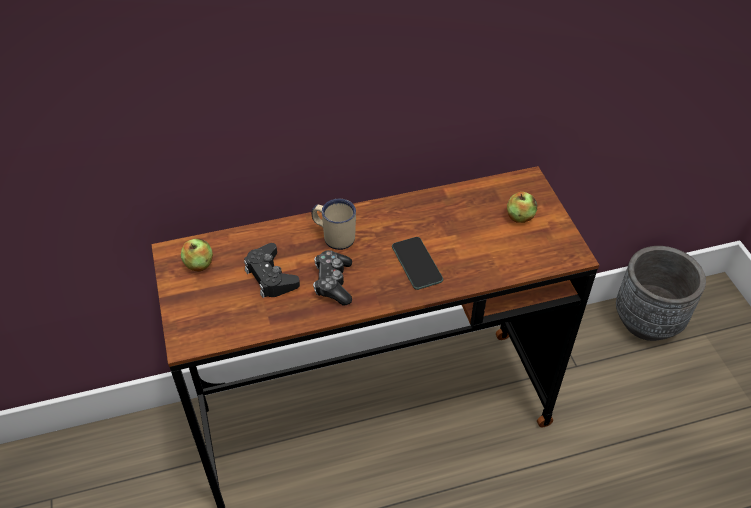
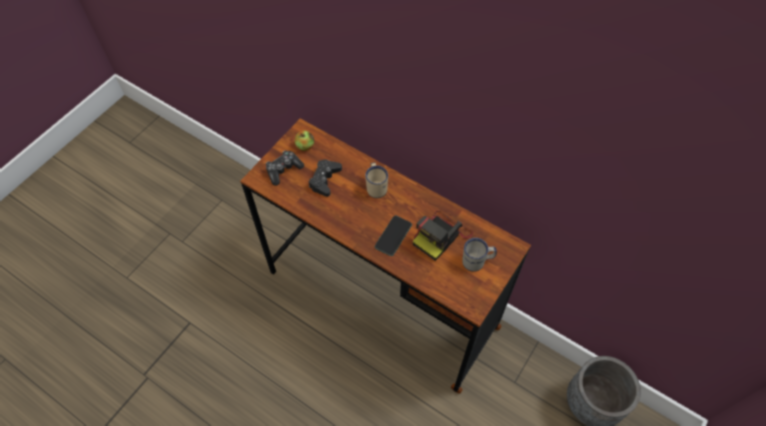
camera: 50 degrees right, 10 degrees up
game controller [313,250,352,305] -> game controller moved to [266,150,304,186]
apple [507,192,537,223] -> white mug [462,238,497,272]
none -> camera [413,211,473,261]

